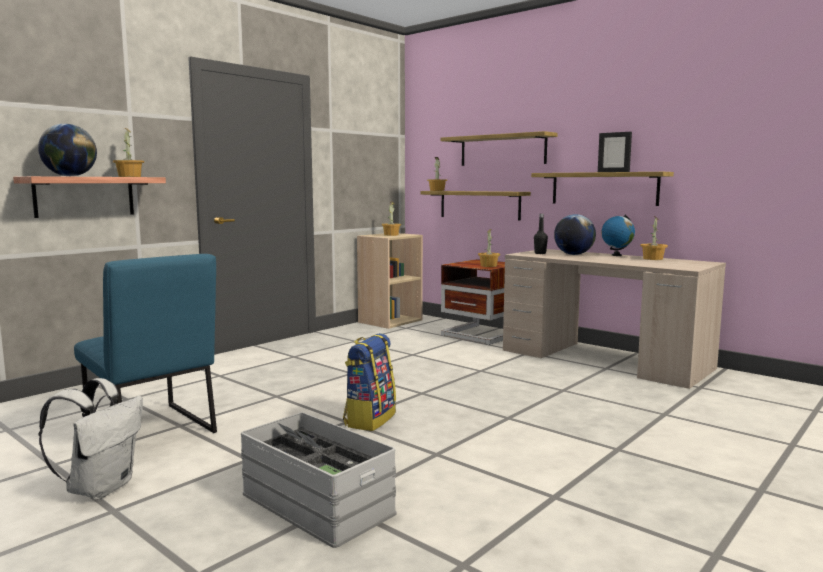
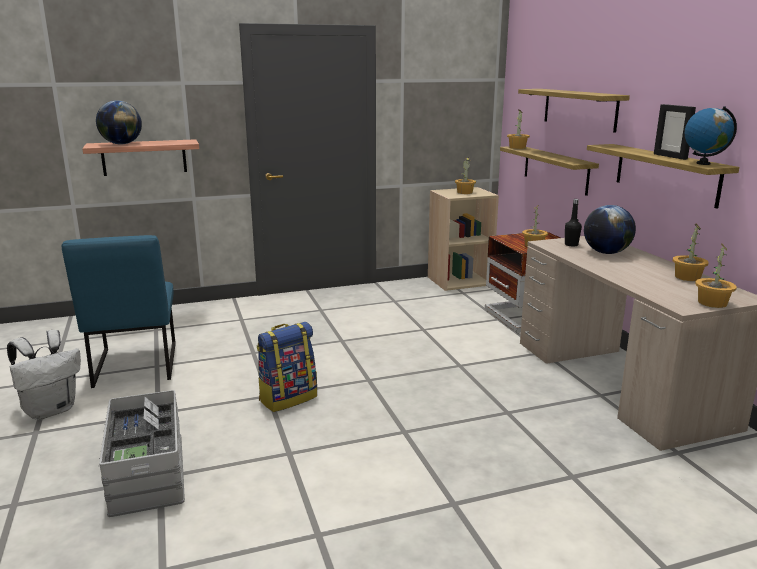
camera: 30 degrees right, 10 degrees up
potted plant [113,128,144,177] -> potted plant moved to [695,243,737,308]
globe [601,215,635,256] -> globe moved to [684,106,737,165]

